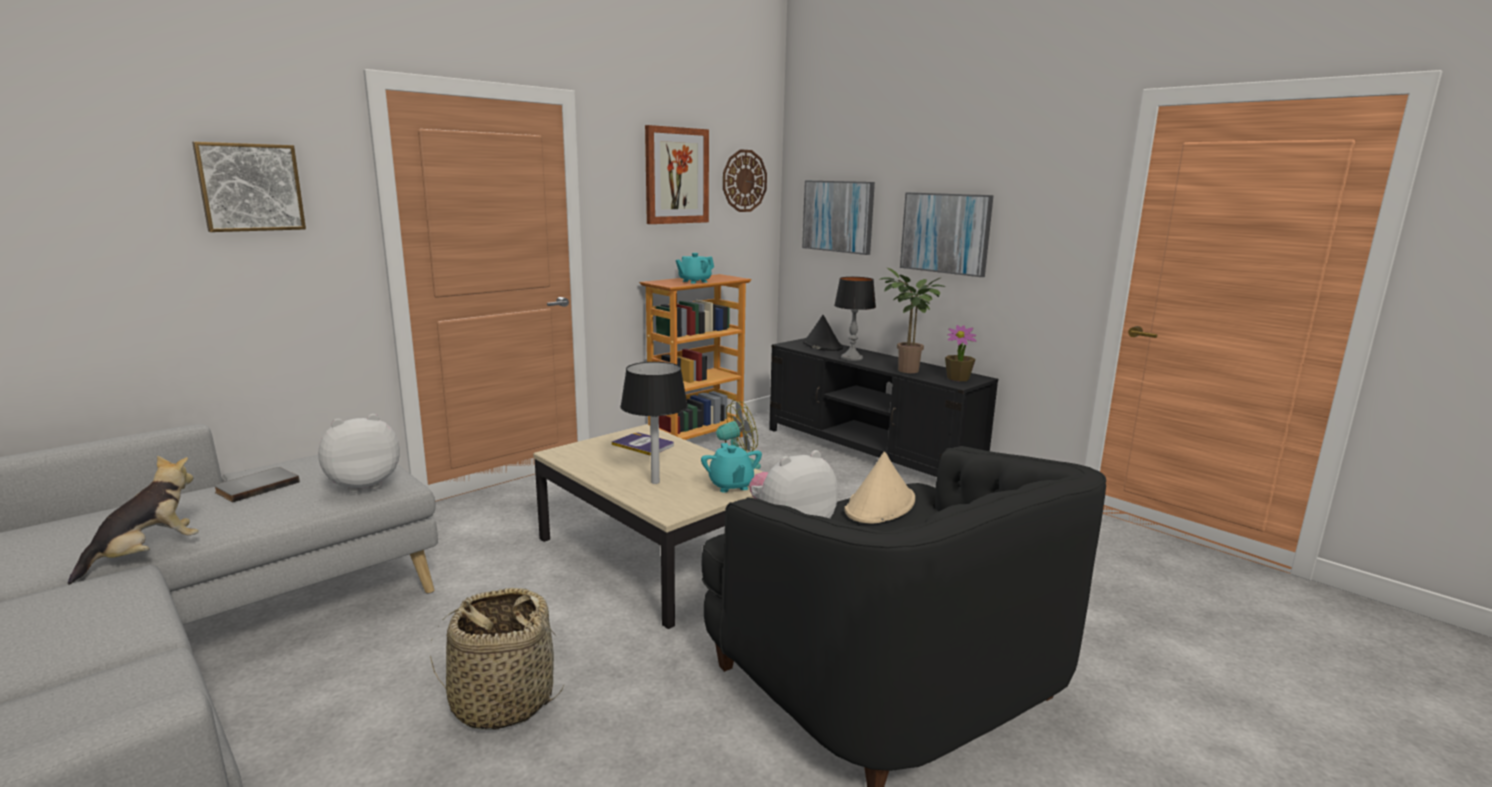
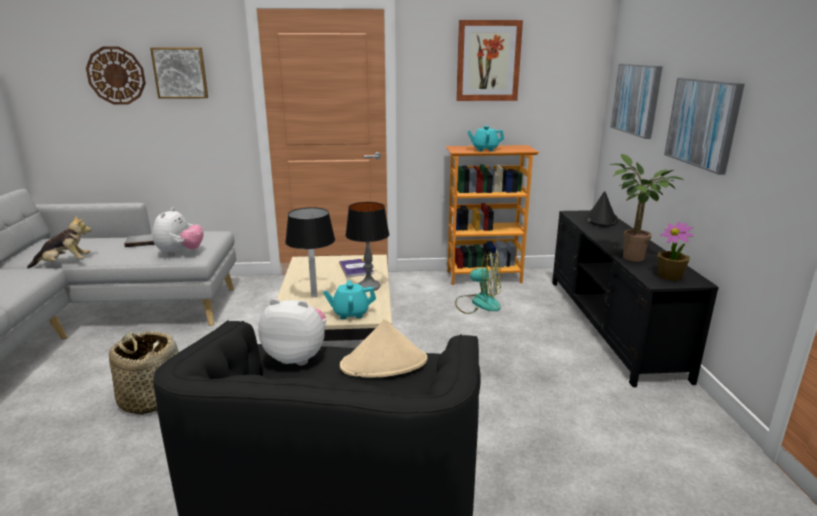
camera: 40 degrees right, 5 degrees up
plush toy [318,414,400,493] -> plush toy turned 90 degrees clockwise [153,208,204,256]
turquoise teapot [701,443,762,493] -> turquoise teapot turned 60 degrees clockwise [323,280,376,319]
wall clock [723,149,767,212] -> wall clock moved to [86,46,146,105]
table lamp [834,277,876,361] -> table lamp moved to [345,202,389,291]

